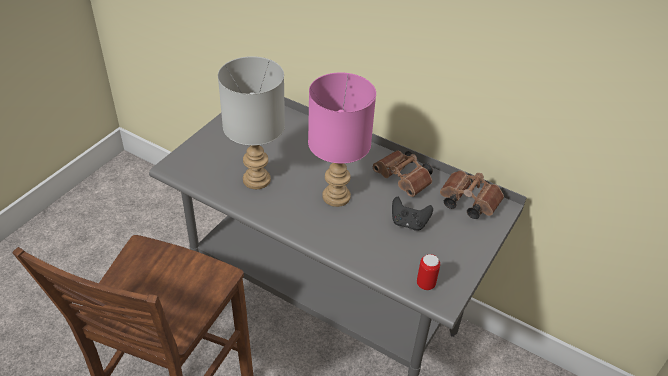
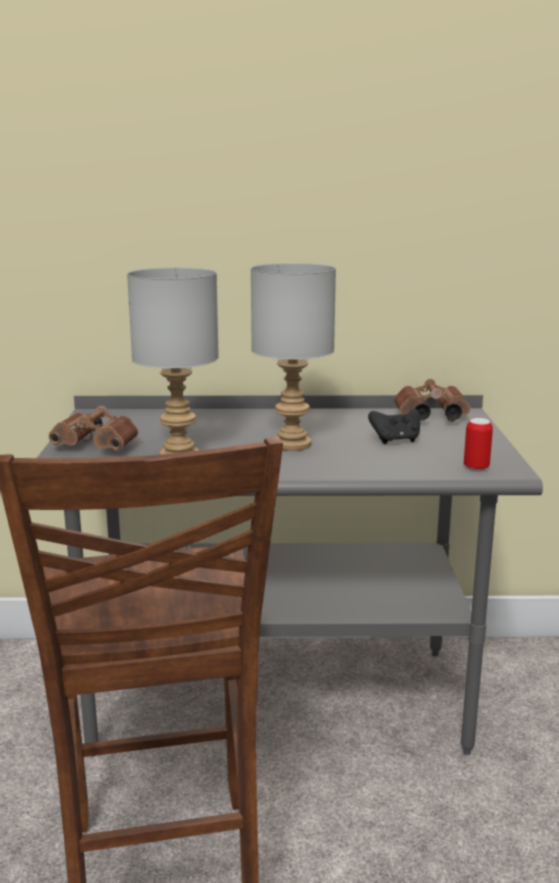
camera: 30 degrees left, 25 degrees down
pink table lamp [308,72,376,207] -> grey table lamp [250,263,336,451]
brown binoculars [373,150,433,197] -> brown binoculars moved to [49,406,138,451]

